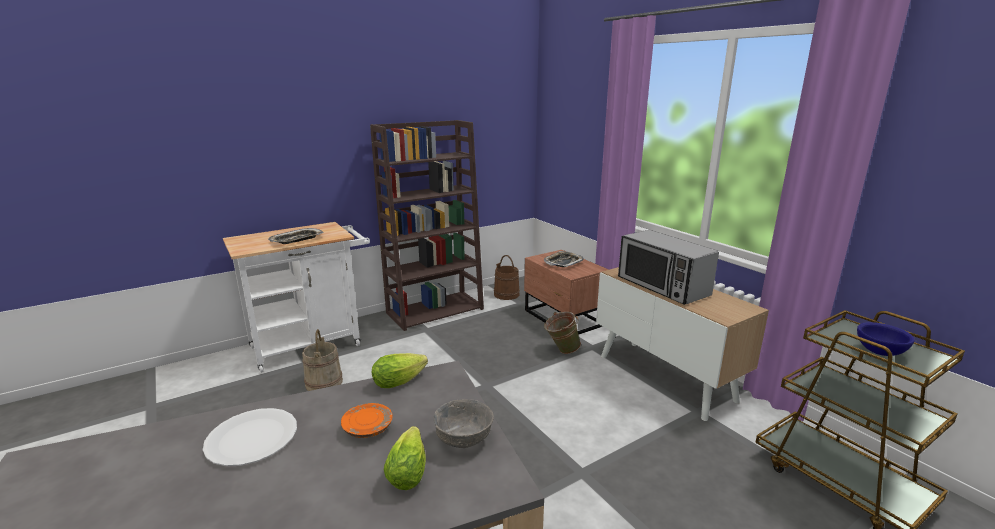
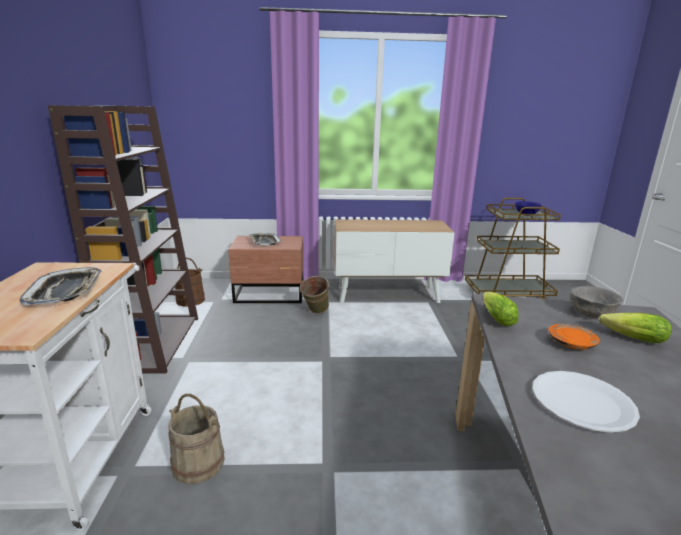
camera: 60 degrees left, 0 degrees up
microwave [618,230,719,305] -> none

